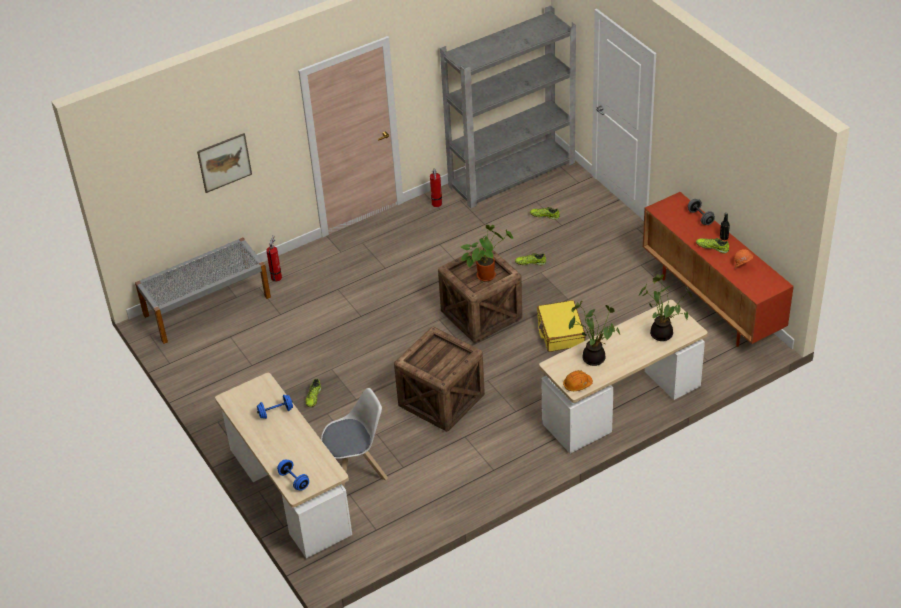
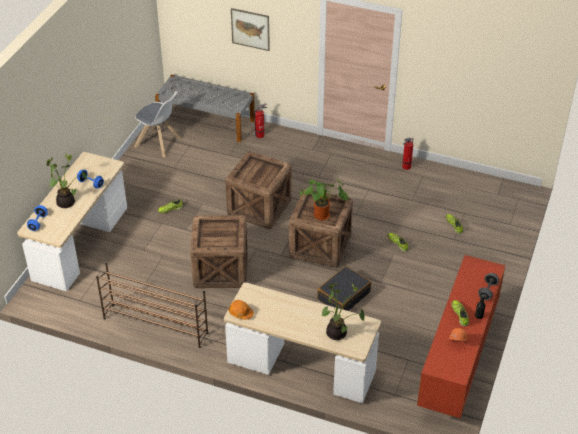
camera: 50 degrees right, 0 degrees up
chair [321,388,388,488] -> chair moved to [134,91,182,158]
grey bookcase [440,6,576,208] -> none
yellow suitcase [537,300,586,352] -> black suitcase [317,266,371,311]
potted plant [569,301,620,366] -> potted plant moved to [47,153,87,208]
none -> brown shoe rack [96,263,208,348]
none -> crate [225,151,292,229]

